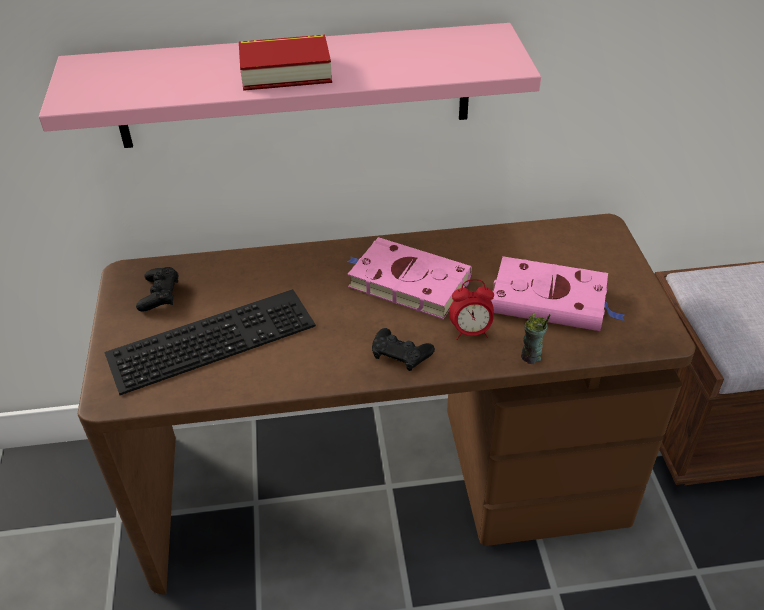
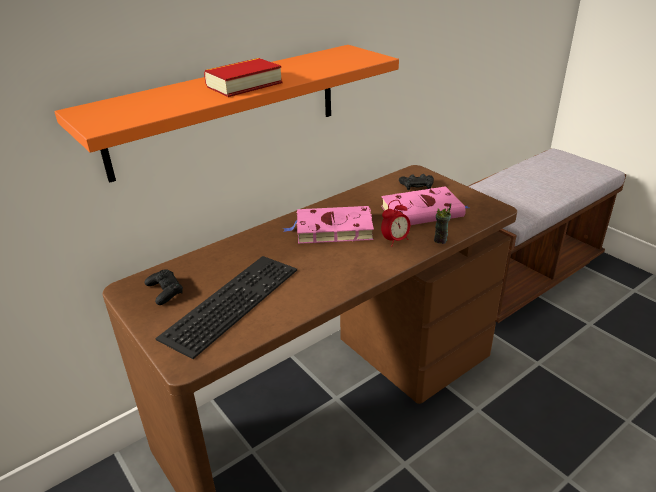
camera: 30 degrees left, 10 degrees down
pink shelf [39,23,541,148] -> orange shelf [54,45,399,183]
black game controller [372,328,435,371] -> black game controller moved to [399,174,434,190]

